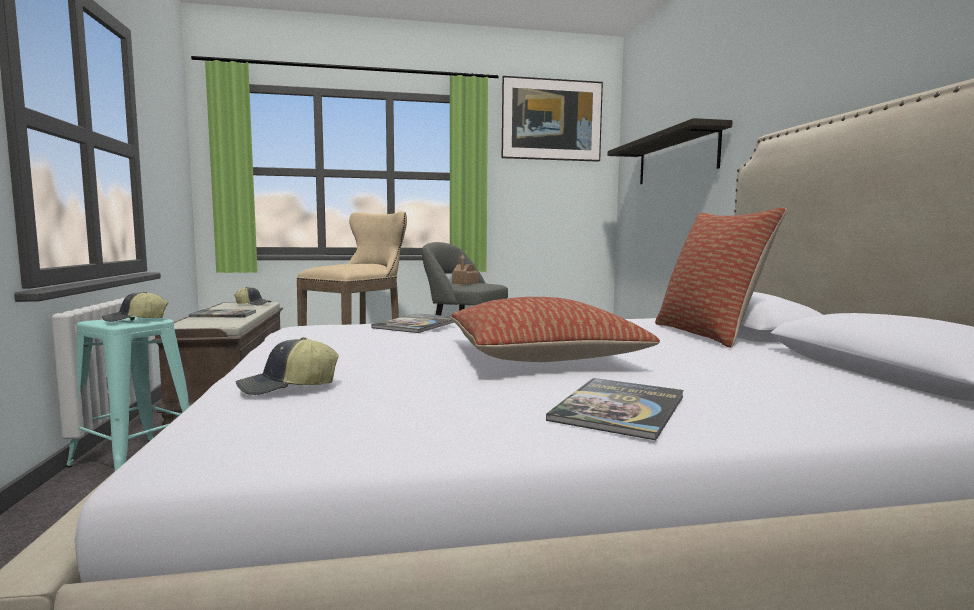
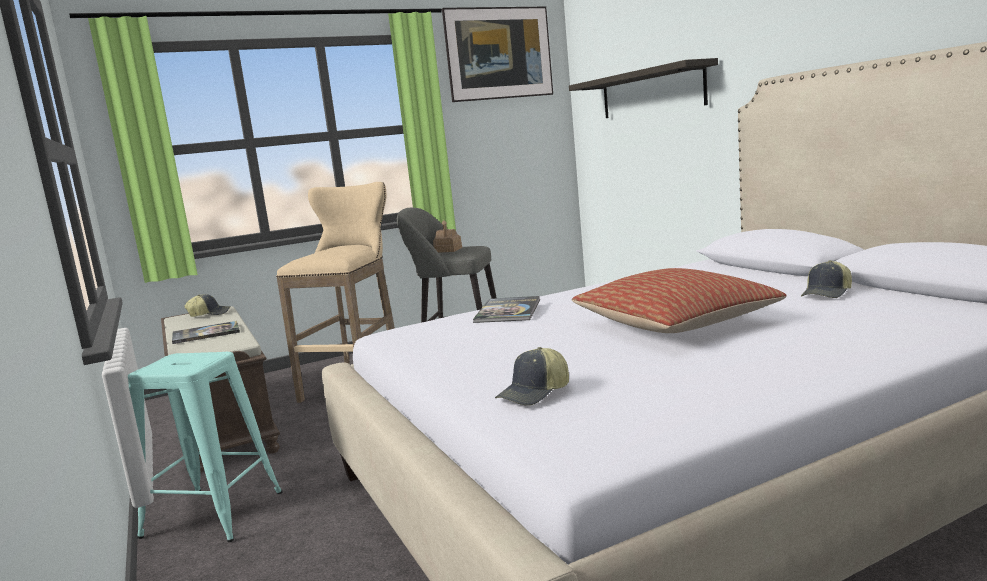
camera: 15 degrees left, 5 degrees up
cap [102,291,168,322] -> cap moved to [801,260,852,298]
book [546,378,684,440] -> none
pillow [655,208,787,348] -> none

